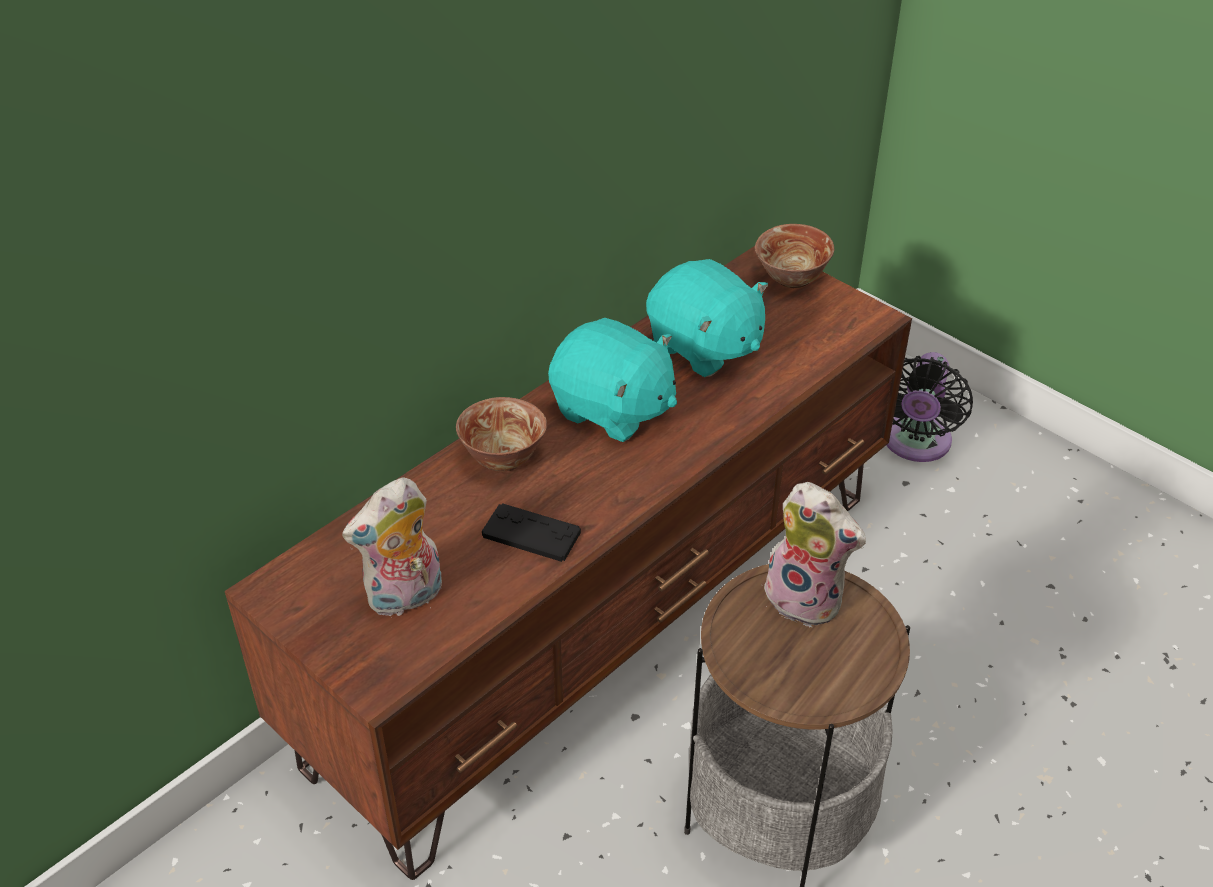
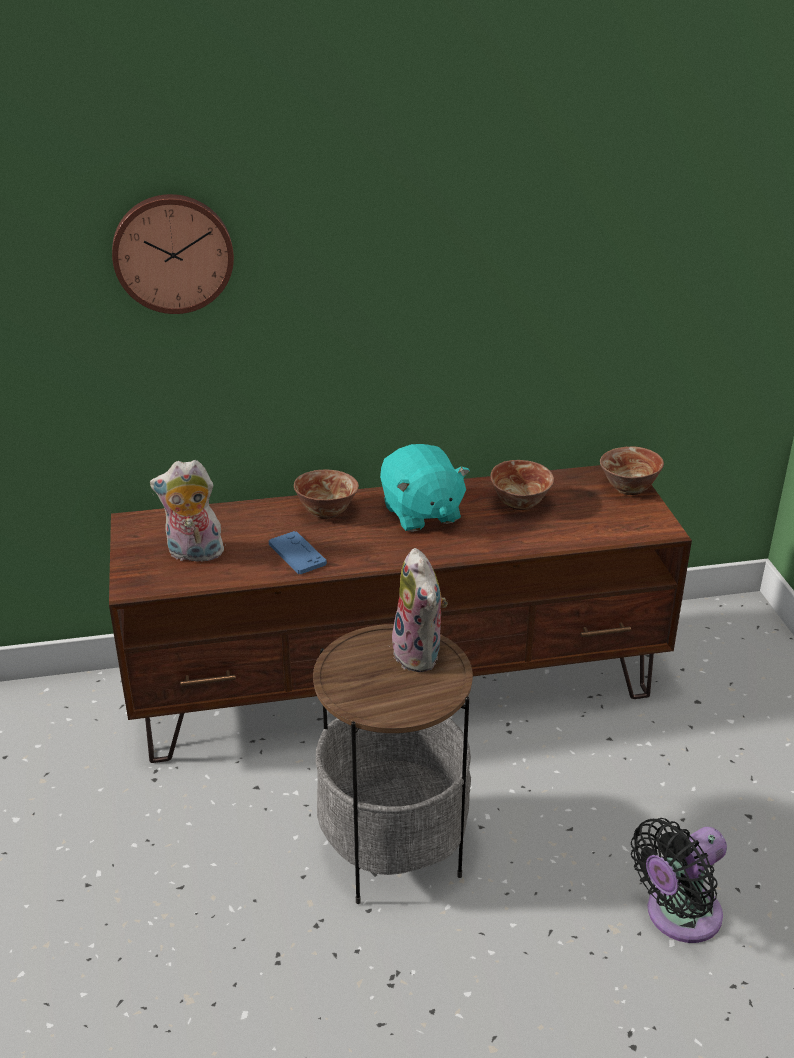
camera: 35 degrees right, 10 degrees down
black game controller [482,503,581,562] -> blue game controller [269,531,327,574]
turquoise plush toy [646,259,768,377] -> bowl [491,460,554,510]
black fan [887,352,973,462] -> black fan moved to [631,818,727,943]
none -> wall clock [112,194,234,314]

